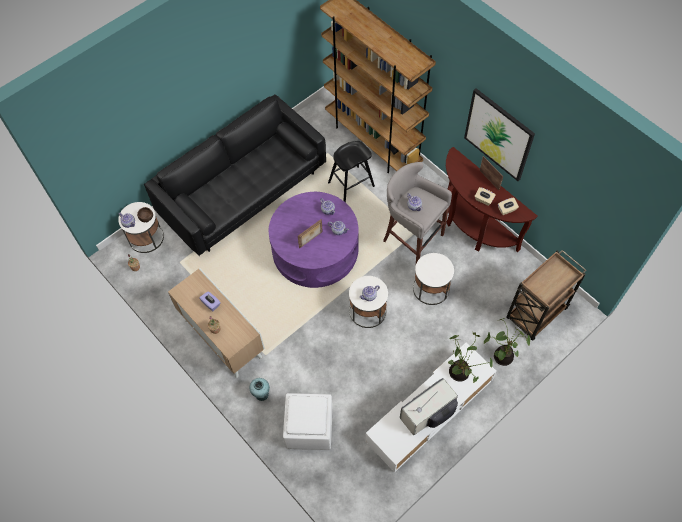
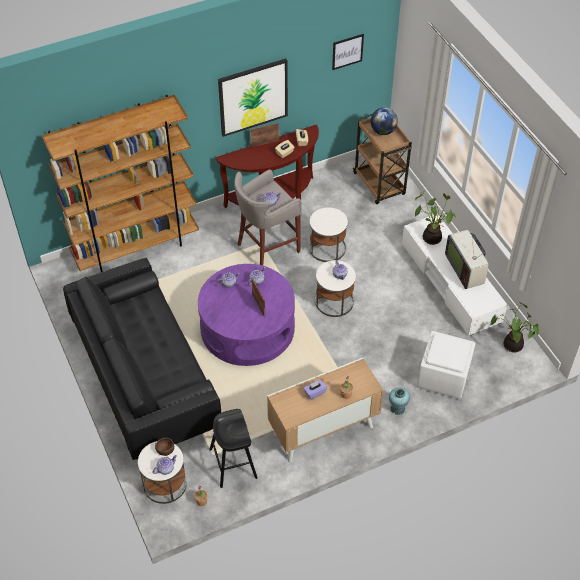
camera: 75 degrees left, 10 degrees down
black stool [328,141,375,203] -> black stool moved to [209,409,258,488]
potted plant [484,318,530,366] -> potted plant moved to [490,302,539,352]
none -> picture [332,34,364,70]
none -> globe [371,108,398,135]

